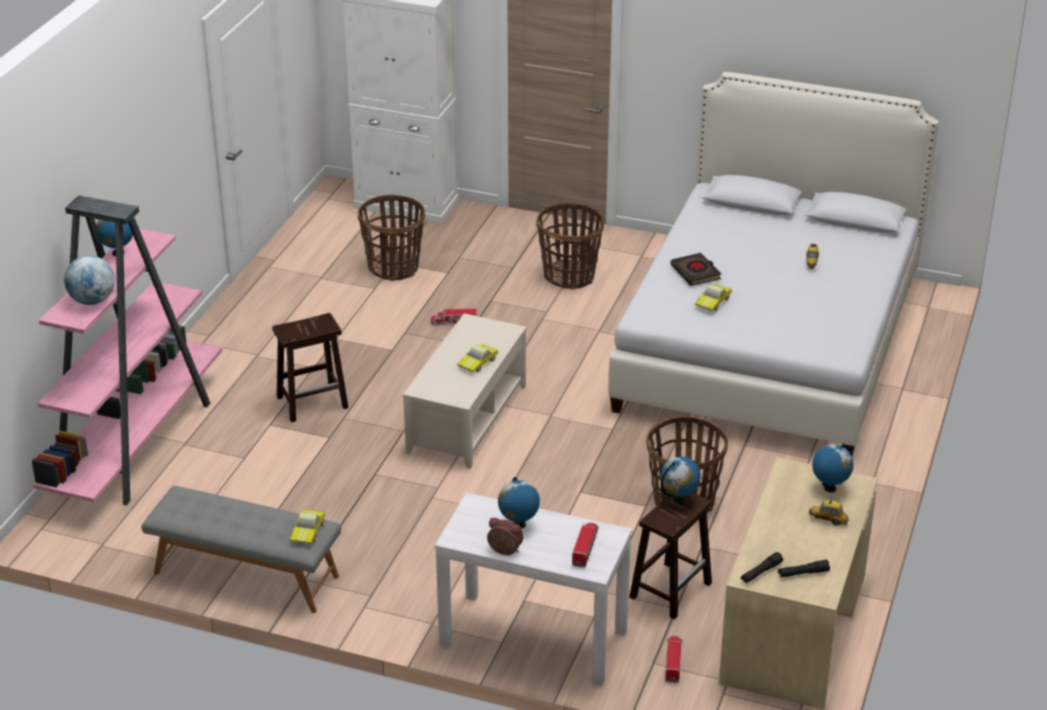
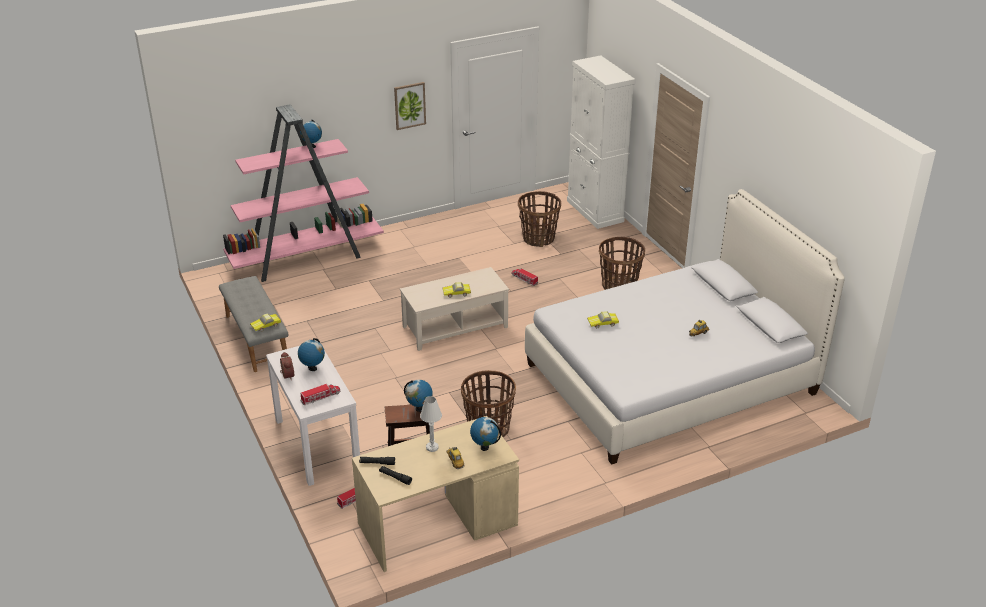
camera: 45 degrees right, 0 degrees up
globe [64,255,115,305] -> none
brown stool [272,313,349,422] -> none
black book [671,253,721,286] -> none
none -> picture [394,82,426,130]
none -> white table lamp [420,396,442,452]

